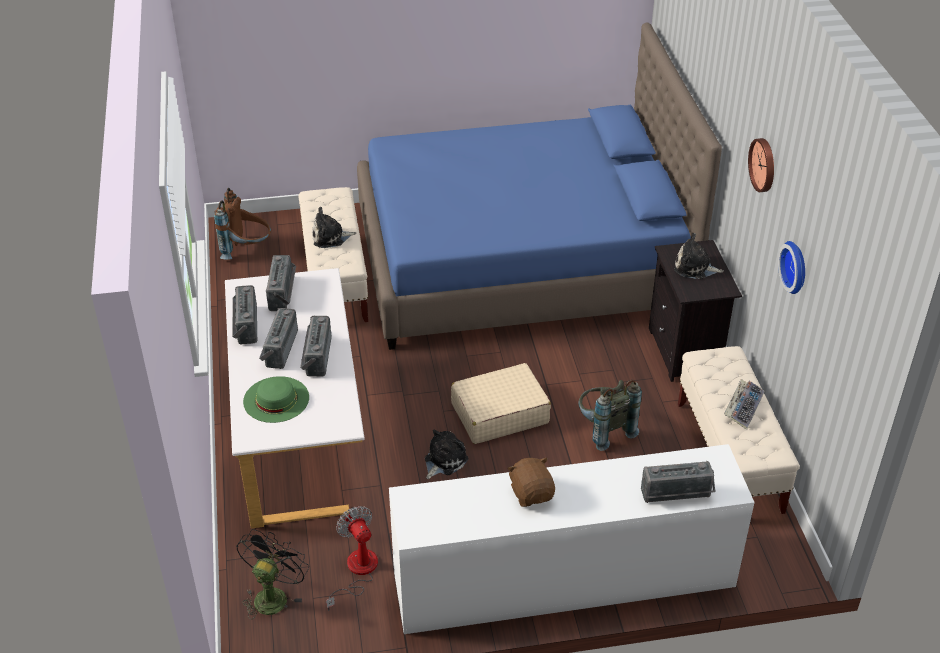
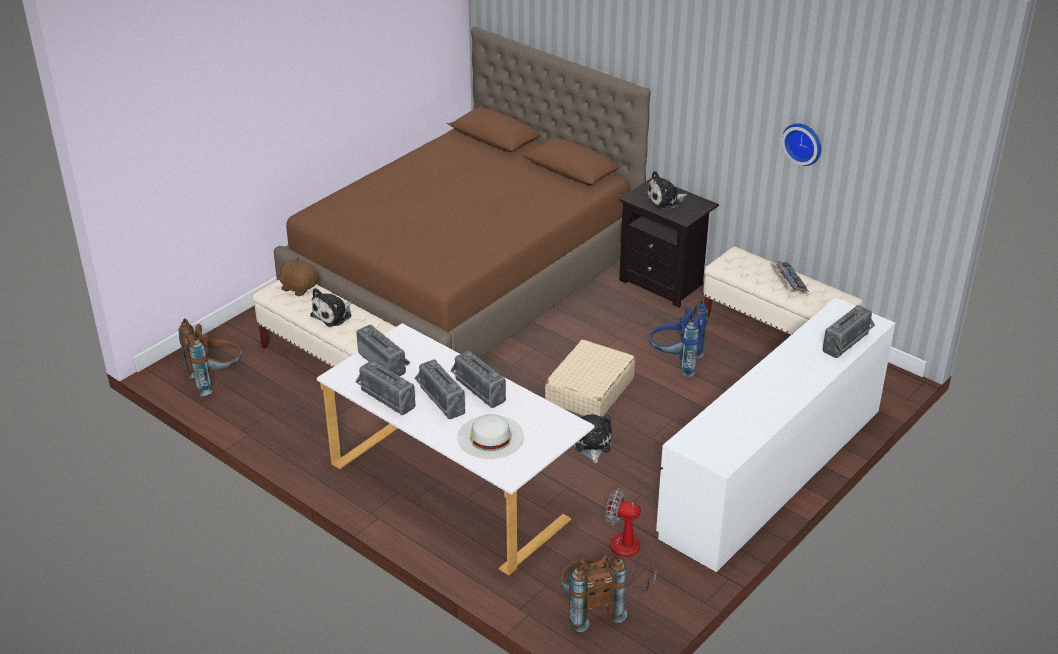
camera: 40 degrees left, 5 degrees down
black fan [236,529,309,619] -> brown backpack [560,554,627,632]
green hat [243,376,309,423] -> white hat [457,414,524,459]
blue bed [357,22,722,350] -> brown bed [274,27,651,358]
brown plush toy [507,458,555,507] -> brown plush toy moved to [277,257,319,297]
grey backpack [578,380,642,451] -> blue backpack [648,300,708,377]
wall clock [748,138,774,192] -> none

